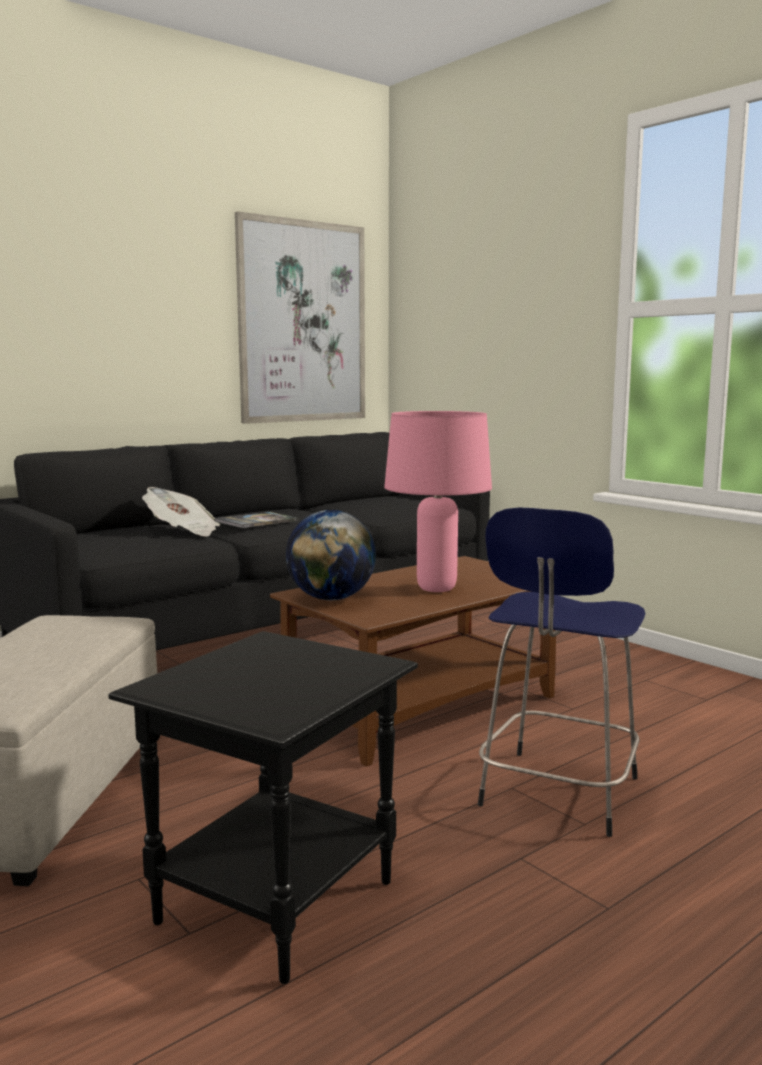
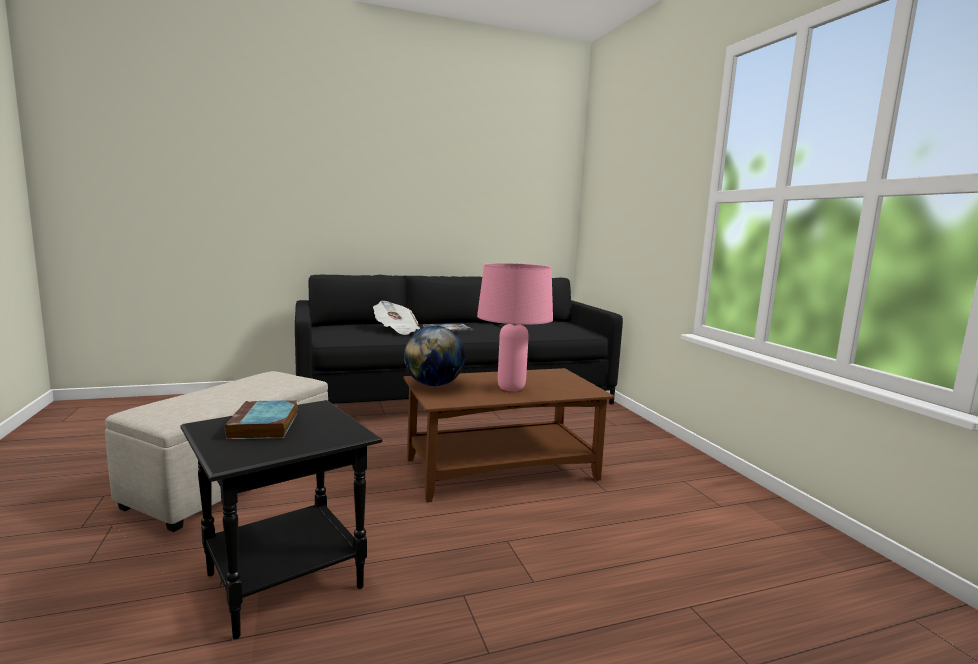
camera: 20 degrees right, 0 degrees up
picture [235,211,365,424] -> none
blue stool [478,507,646,837] -> none
none -> book [224,400,298,439]

